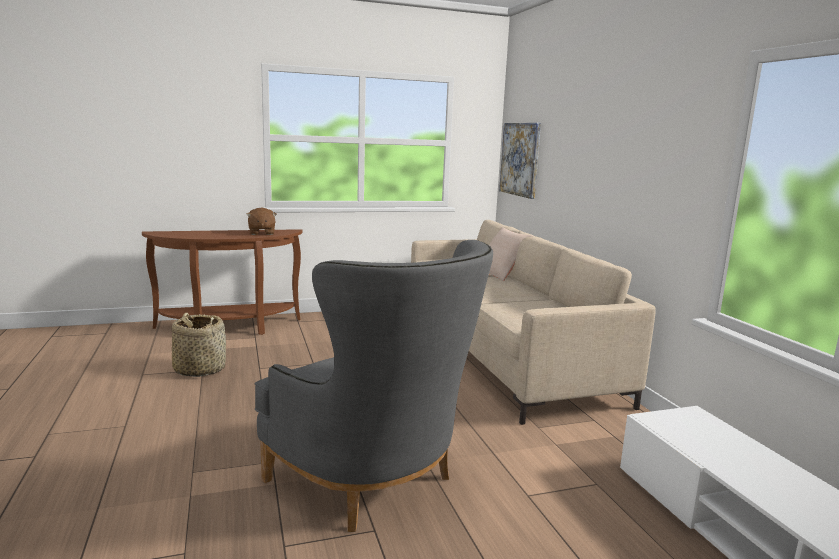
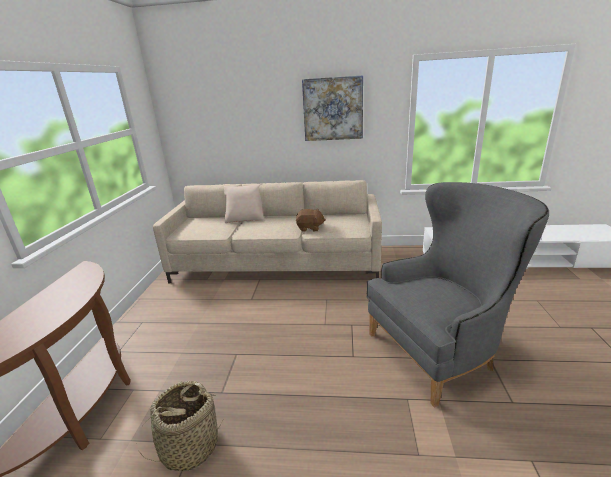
camera: 65 degrees left, 10 degrees up
brown plush toy [246,207,277,235] -> brown plush toy moved to [296,209,326,232]
picture [499,123,541,199] -> picture moved to [302,75,363,141]

